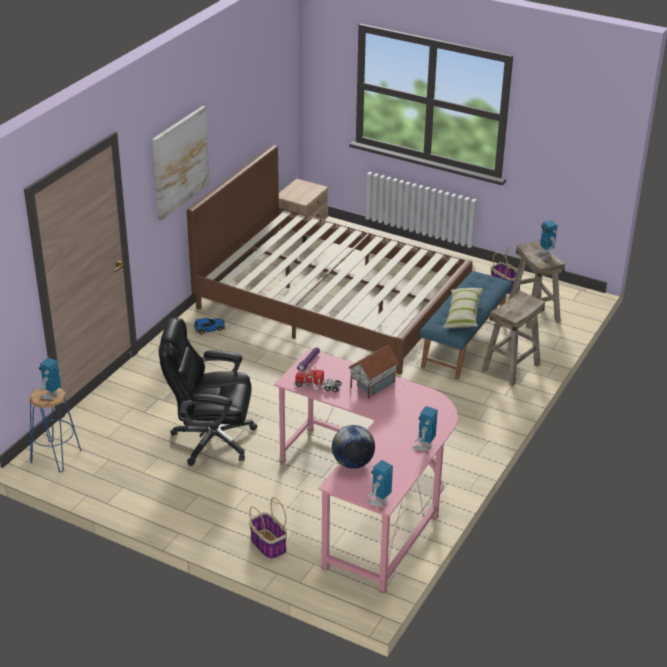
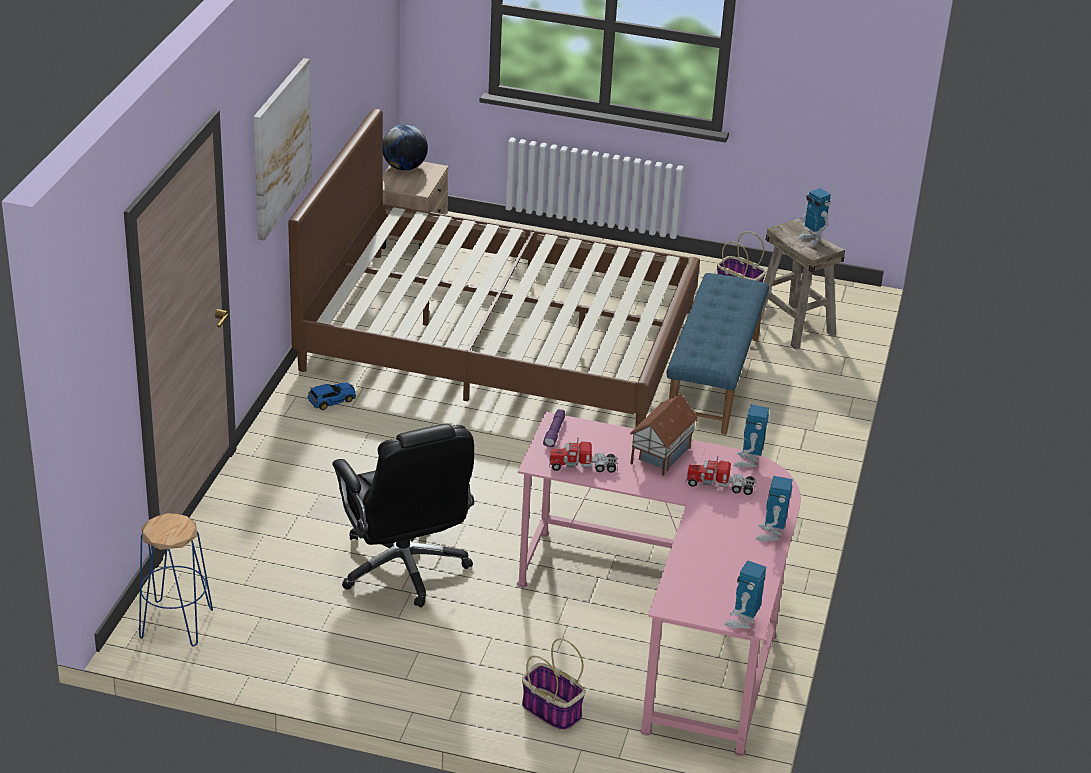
camera: 15 degrees left, 0 degrees up
toy robot [39,358,61,399] -> toy robot moved to [733,404,769,468]
black office chair [159,318,258,466] -> black office chair turned 105 degrees counterclockwise [332,424,474,608]
globe [332,425,375,469] -> globe moved to [383,124,428,171]
pillow [443,288,484,328] -> none
beige stool [481,291,545,386] -> none
none -> toy truck [686,455,757,495]

